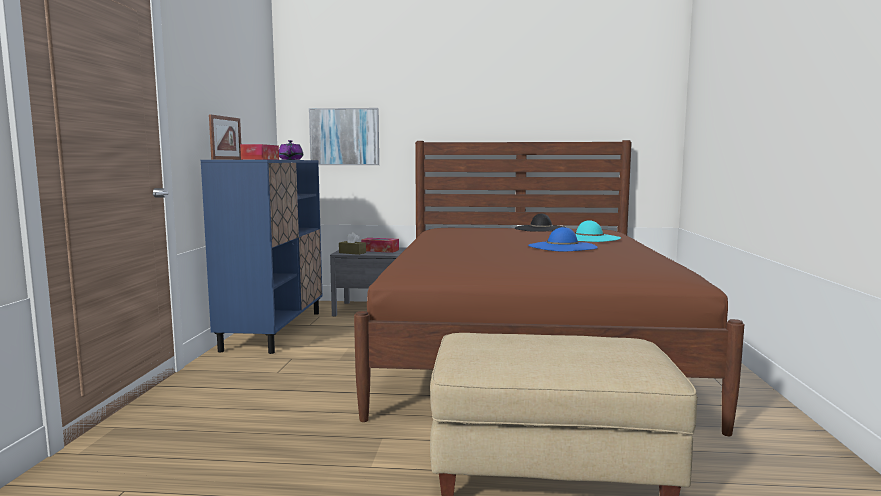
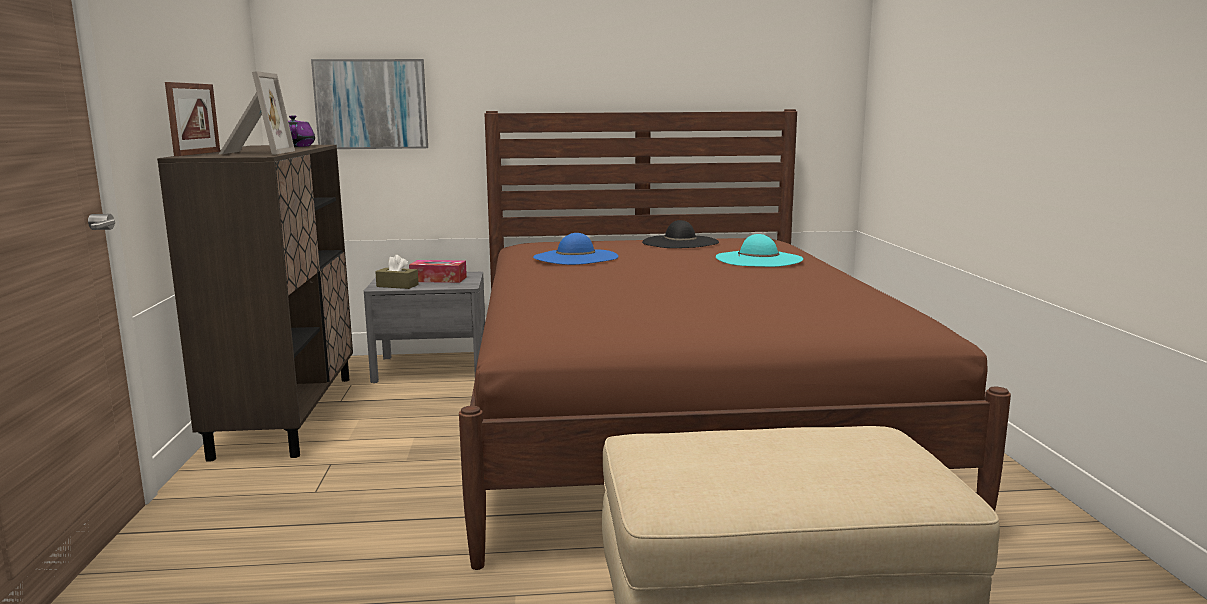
camera: 10 degrees left, 5 degrees up
blue cabinet [201,160,322,354] -> brown cabinet [157,145,353,462]
tissue box [240,144,279,160] -> picture frame [219,71,295,155]
blue hat [528,227,598,251] -> blue hat moved to [533,233,618,265]

